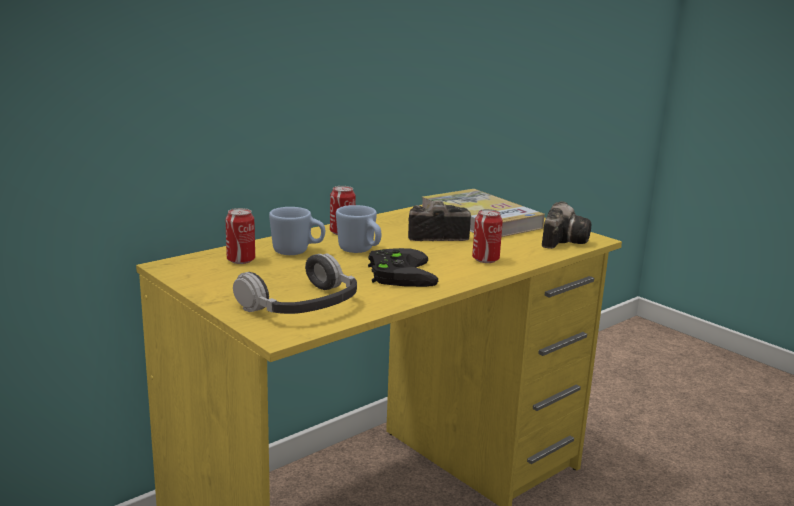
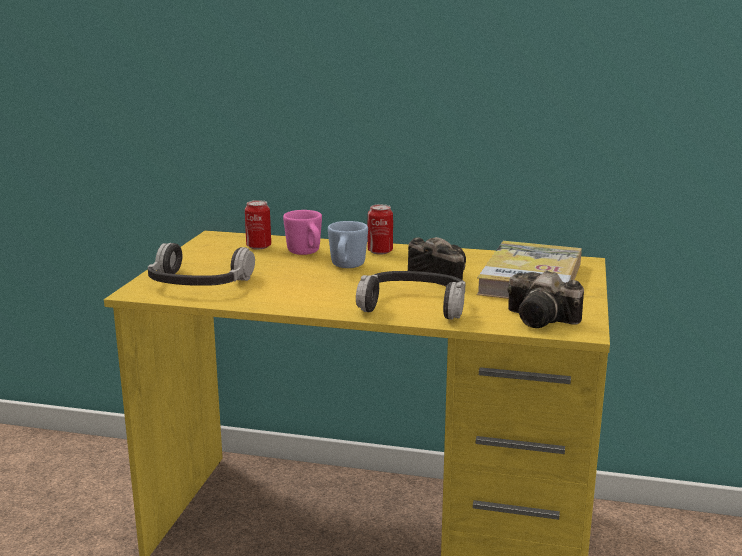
camera: 55 degrees right, 0 degrees up
blue mug [269,207,325,255] -> pink mug [283,210,322,255]
black game controller [368,248,438,287] -> none
can [472,209,503,263] -> headphones [356,271,466,320]
camera [542,201,591,249] -> camera turned 45 degrees clockwise [507,270,584,328]

